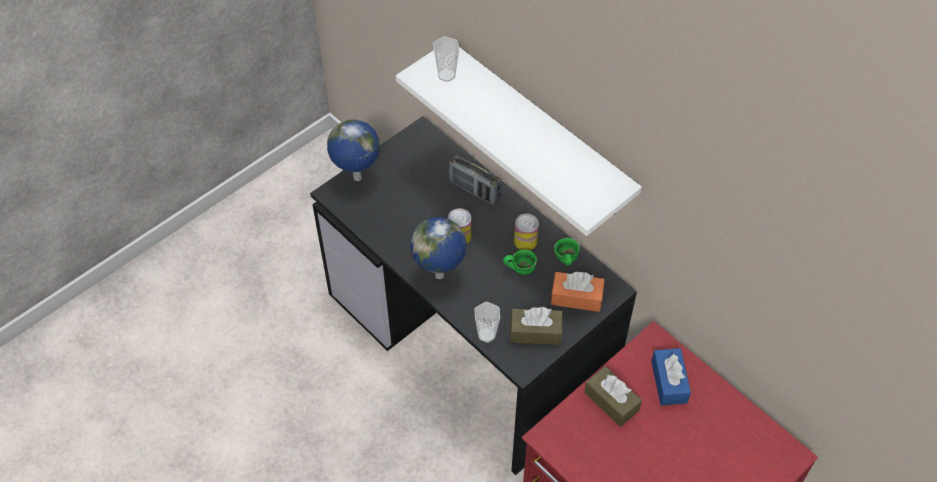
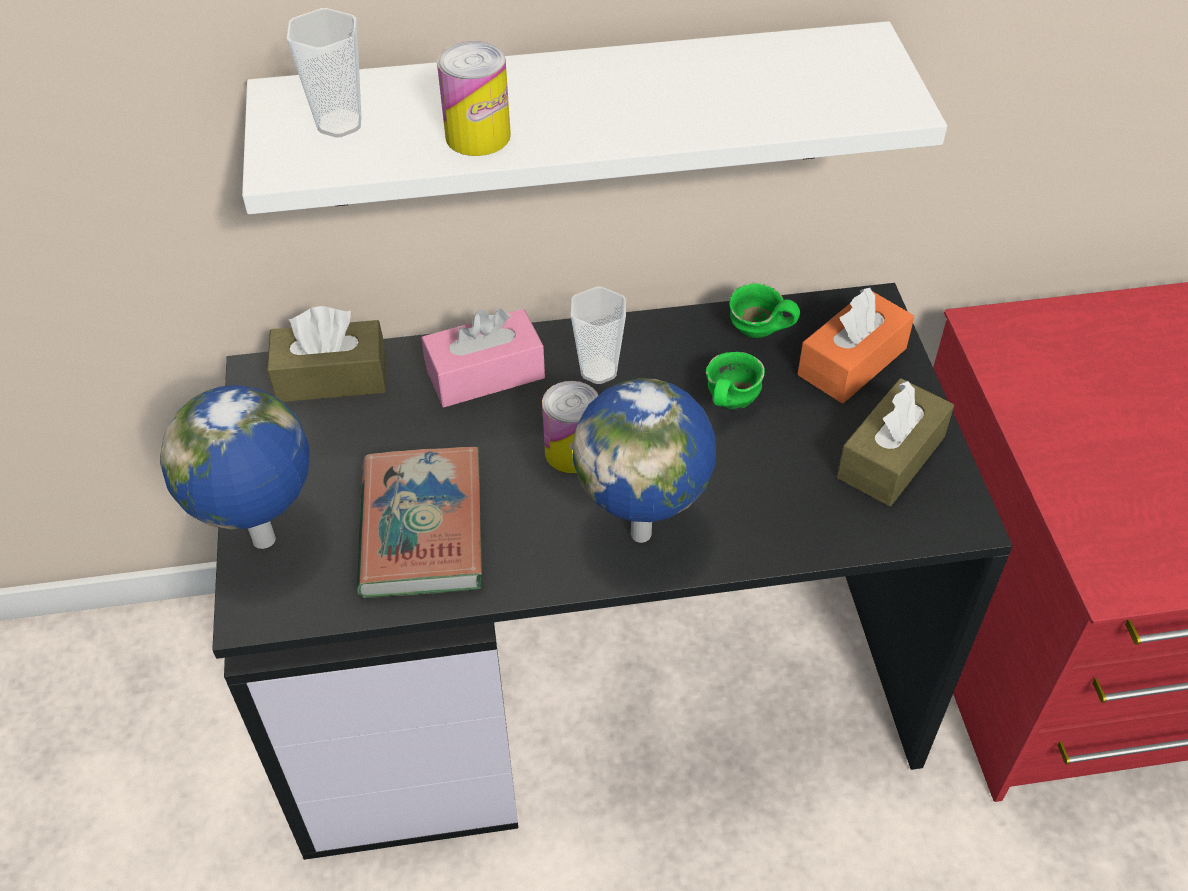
camera: 55 degrees left, 5 degrees down
radio [449,155,502,205] -> pink tissue box [421,308,545,407]
cup [474,302,500,343] -> cup moved to [571,286,626,384]
can [514,213,539,250] -> can moved to [437,41,511,156]
brown tissue box [584,366,642,427] -> brown tissue box moved to [267,306,386,402]
blue tissue box [651,348,691,406] -> none
none -> book [357,447,482,598]

